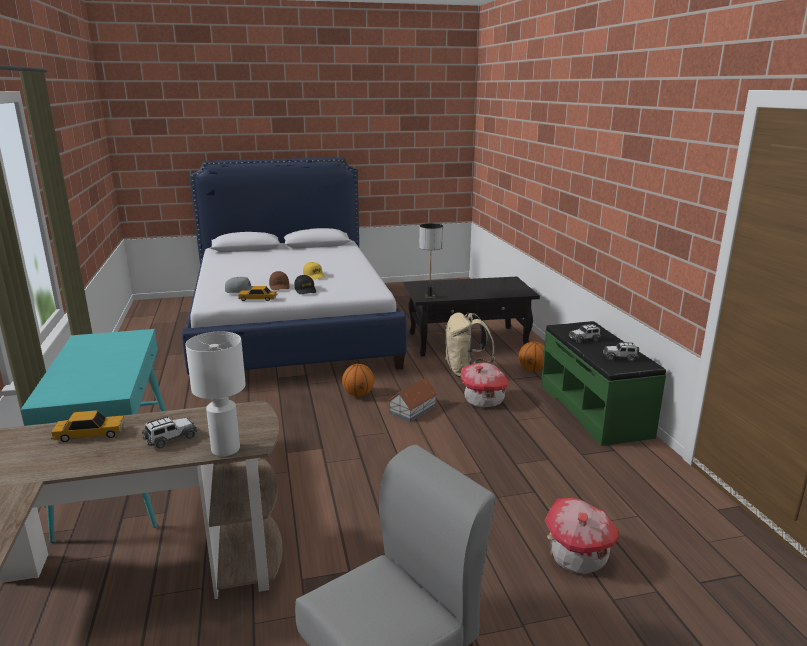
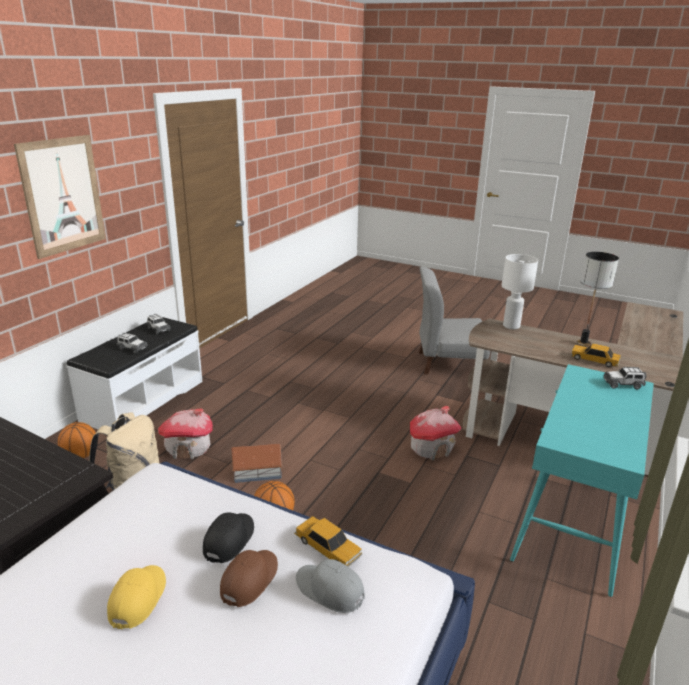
camera: 140 degrees left, 5 degrees up
toy car [142,416,197,448] -> toy car moved to [603,367,646,389]
table lamp [419,223,443,298] -> table lamp moved to [577,252,619,346]
green bench [541,321,666,446] -> white bench [67,317,202,429]
toy house [545,498,618,574] -> toy house moved to [410,406,461,460]
none -> picture [14,135,106,259]

